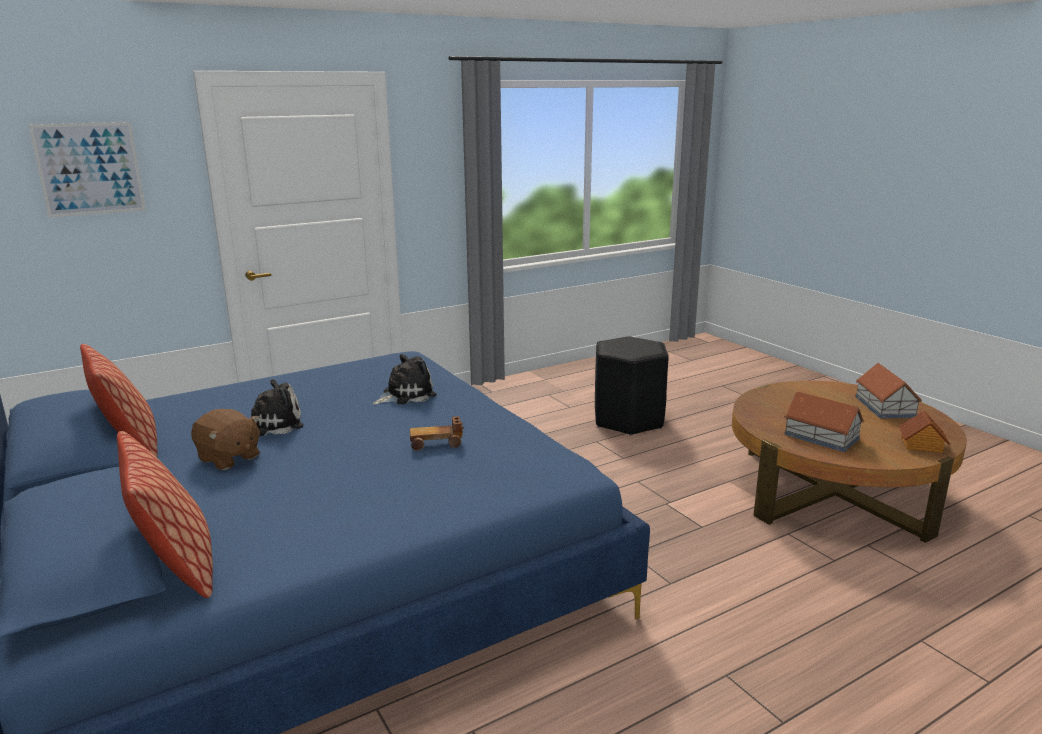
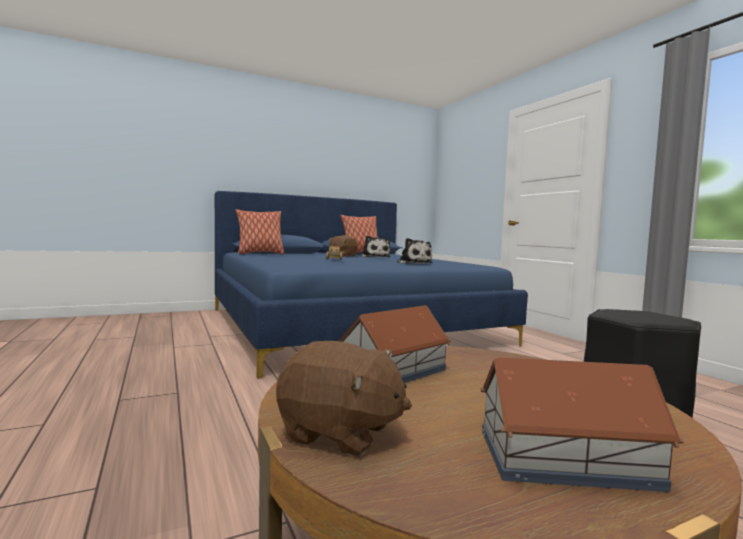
camera: 95 degrees right, 15 degrees down
picture [28,122,146,218] -> none
toy house [899,410,950,453] -> brown plush toy [276,341,412,456]

